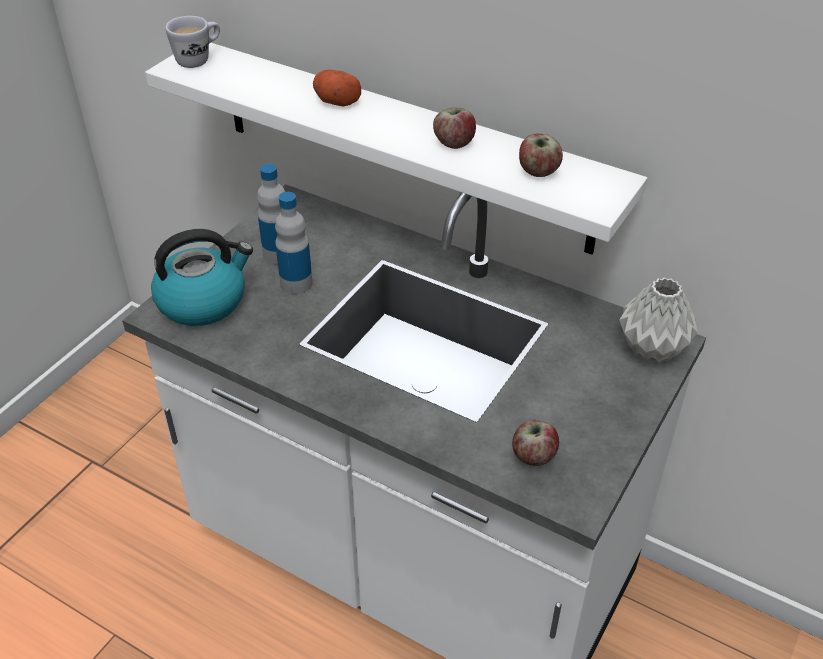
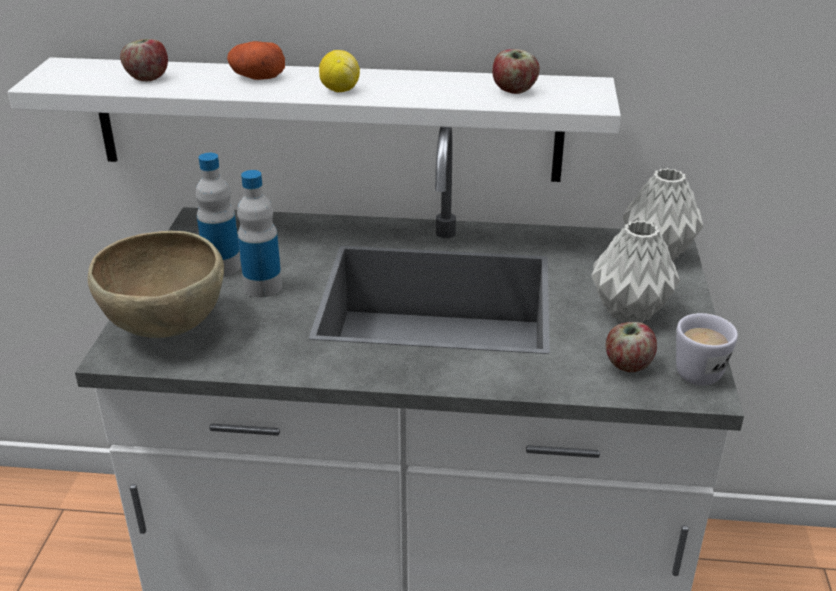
camera: 25 degrees left, 10 degrees down
kettle [151,229,253,326] -> brown bowl [88,231,224,338]
white mug [165,16,220,68] -> white mug moved to [676,313,738,385]
apple [433,107,476,149] -> apple moved to [120,39,168,81]
none -> lemon [319,50,360,92]
none -> grey vase [591,220,680,323]

